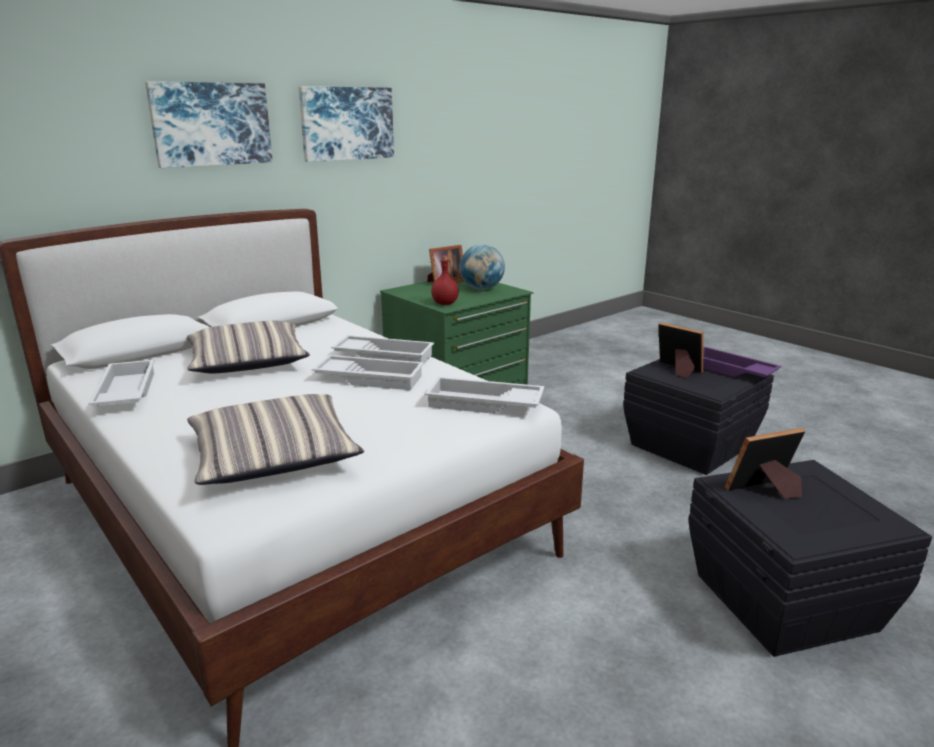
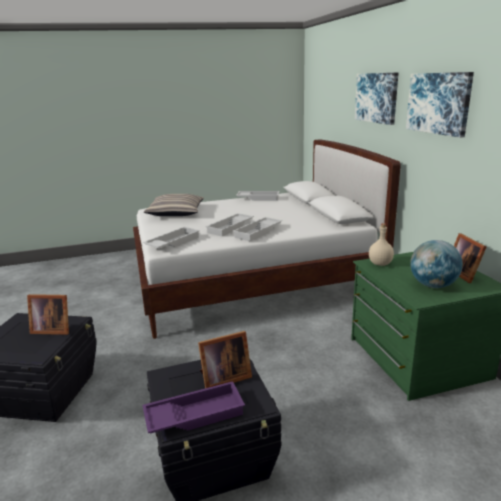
camera: 115 degrees right, 0 degrees up
pillow [187,321,310,374] -> none
red bottle [431,256,459,305] -> beige bottle [369,223,394,266]
picture frame [725,428,805,499] -> picture frame turned 90 degrees clockwise [27,294,69,335]

